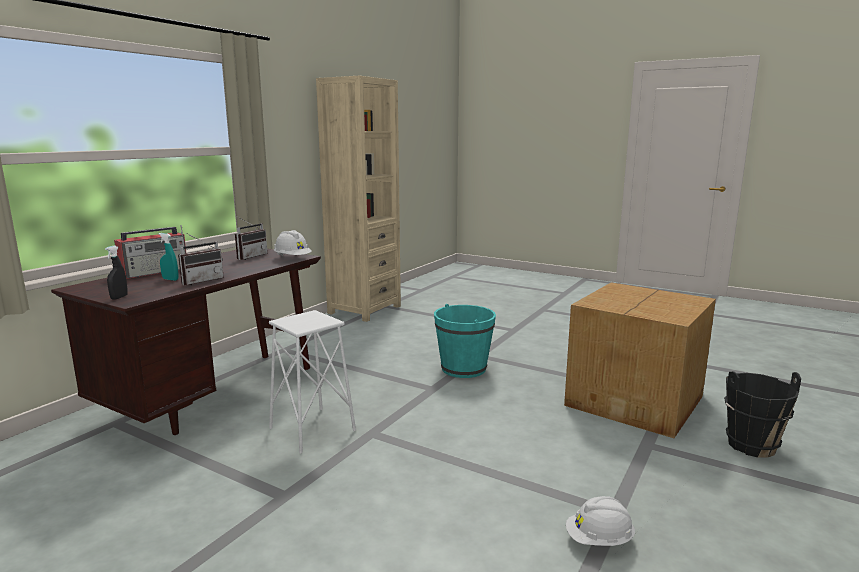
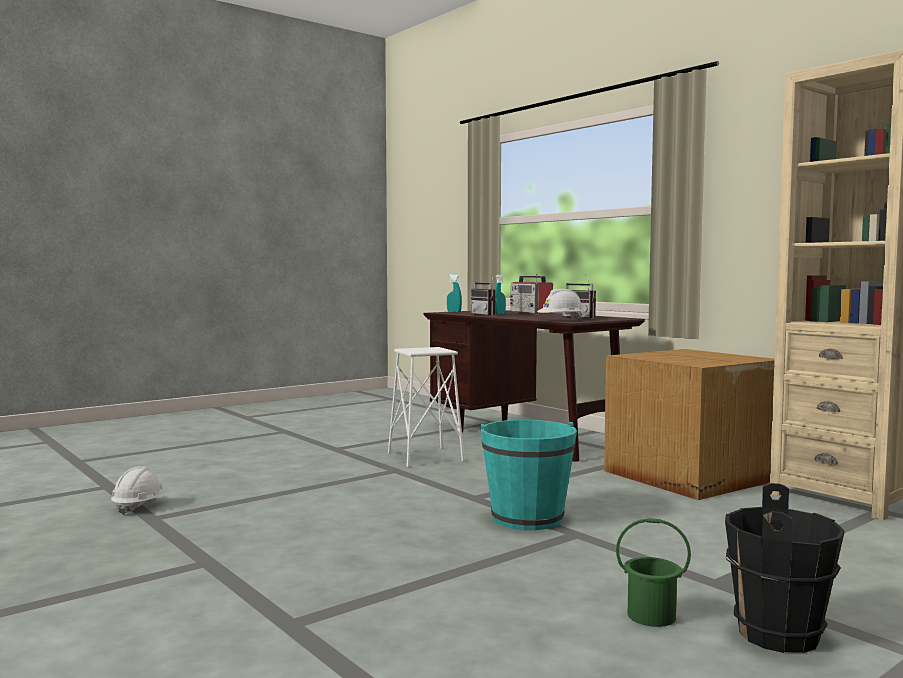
camera: 110 degrees right, 10 degrees down
black spray bottle [105,245,128,300] -> turquoise spray bottle [447,274,462,312]
cardboard box [564,282,716,438] -> cardboard box moved to [604,349,774,500]
black bucket [724,371,801,458] -> black bucket moved to [725,483,845,653]
none -> green bucket [616,518,691,627]

